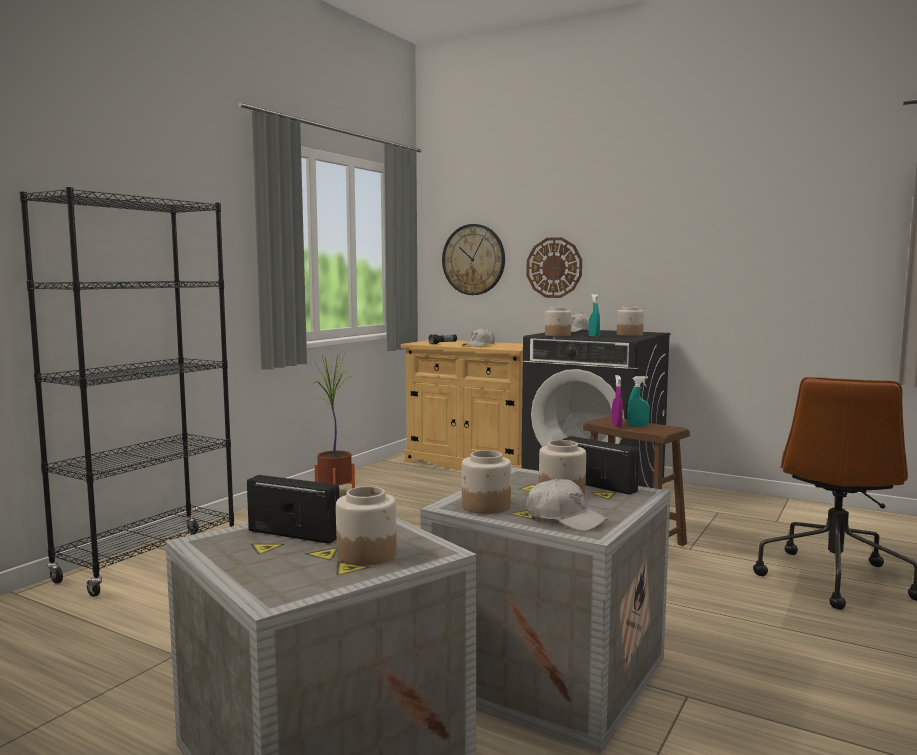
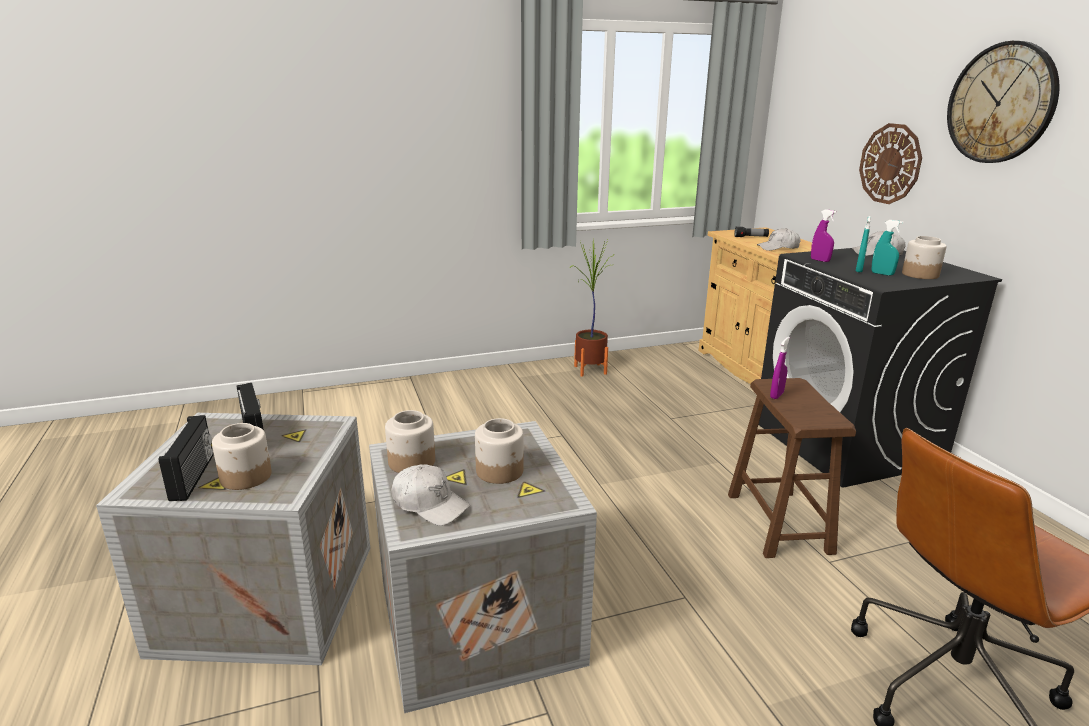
camera: 40 degrees right, 15 degrees up
black bookcase [20,187,234,597] -> none
wall clock [442,224,505,295] -> wall clock moved to [947,41,1060,163]
white cap [527,478,608,531] -> white cap turned 45 degrees counterclockwise [391,464,470,526]
jar [545,307,571,337] -> purple spray bottle [811,209,837,262]
radio [563,436,639,495] -> radio moved to [159,415,213,501]
turquoise spray bottle [627,376,650,426] -> turquoise spray bottle moved to [872,220,903,276]

